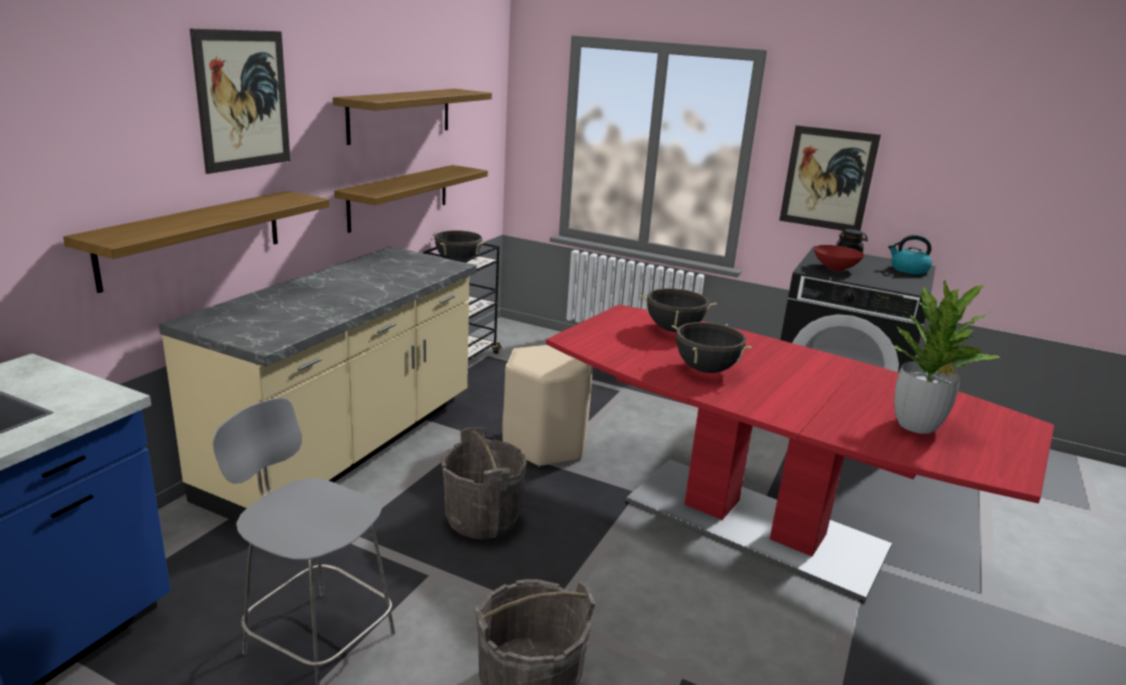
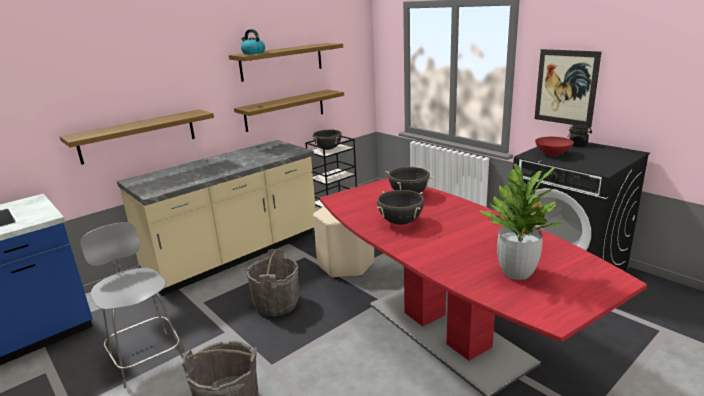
camera: 25 degrees right, 0 degrees up
picture [190,29,290,174] -> none
kettle [888,235,932,275] -> kettle moved to [241,29,265,54]

